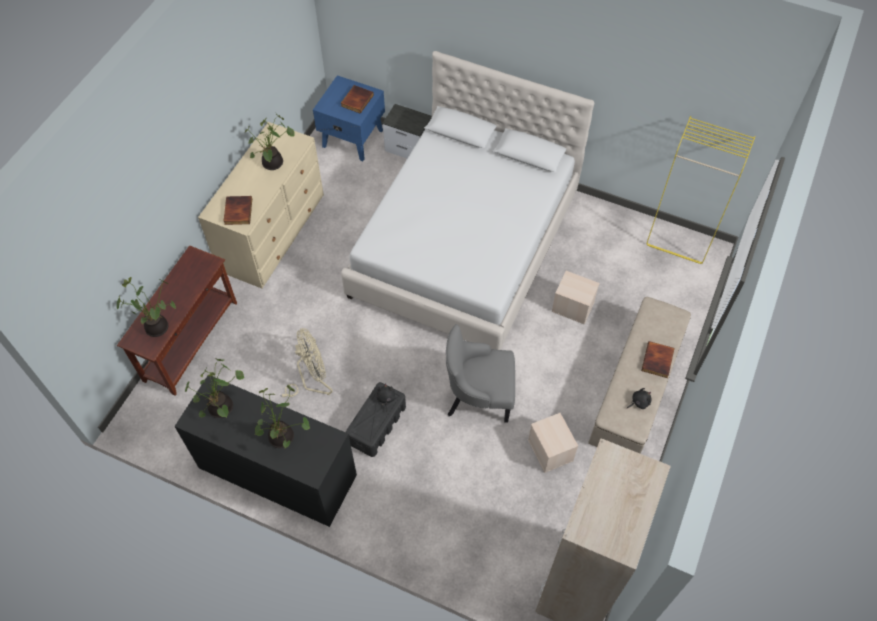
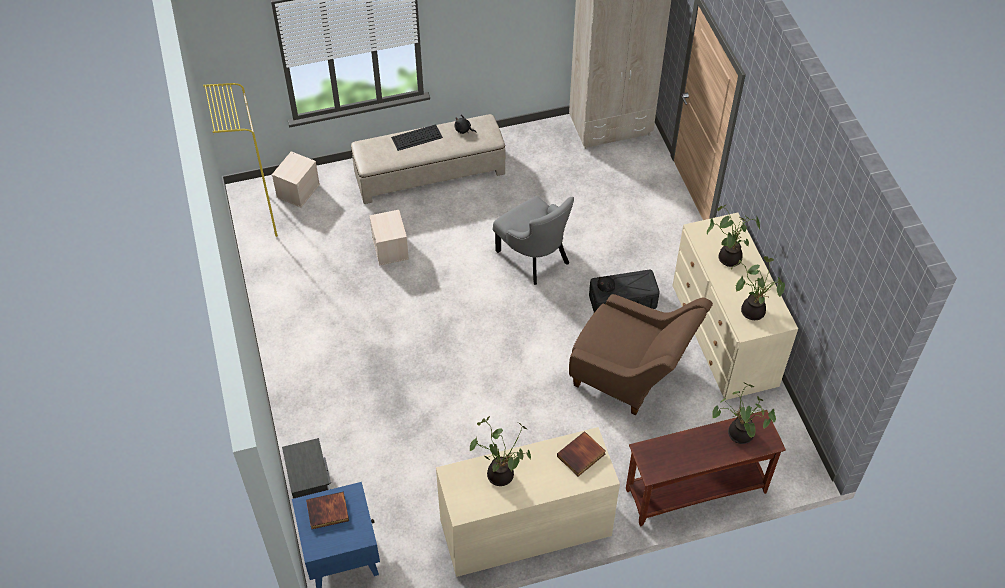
camera: 130 degrees left, 5 degrees down
black dresser [174,376,357,527] -> beige dresser [672,213,798,400]
beige fan [282,328,333,397] -> brown armchair [569,294,713,415]
white bed [341,51,594,350] -> none
beige storage box [528,413,578,473] -> beige storage box moved to [272,151,320,208]
book [641,341,675,378] -> keyboard [391,124,443,151]

